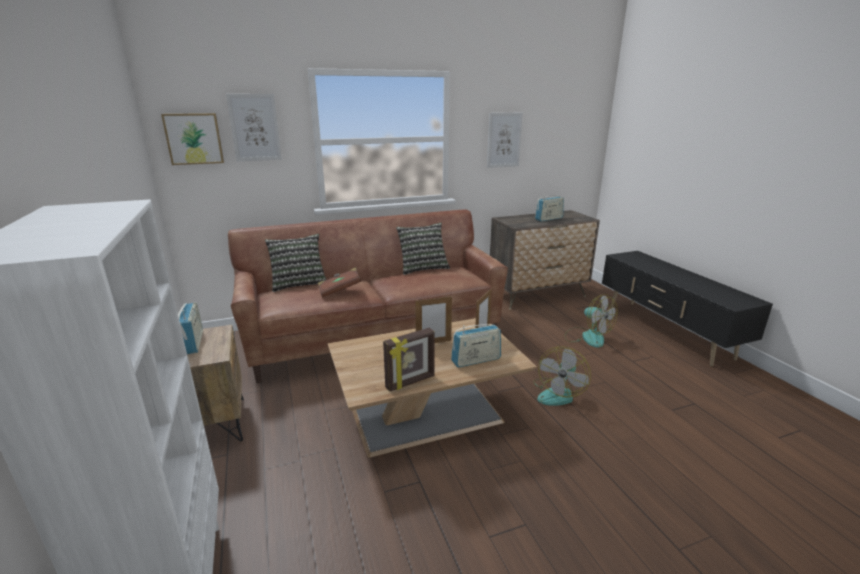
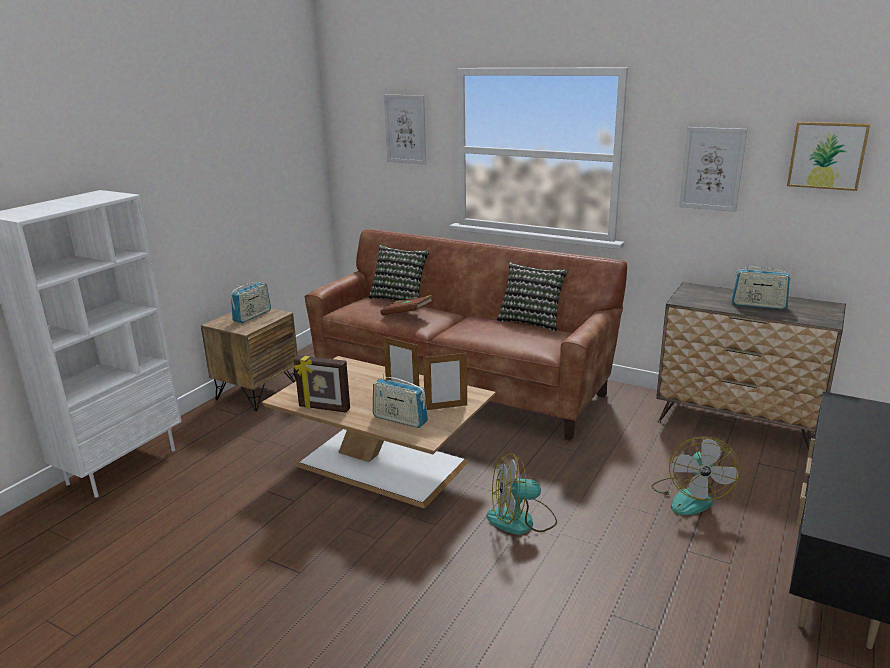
camera: 50 degrees right, 0 degrees up
picture [161,113,224,165] -> picture moved to [787,121,870,191]

